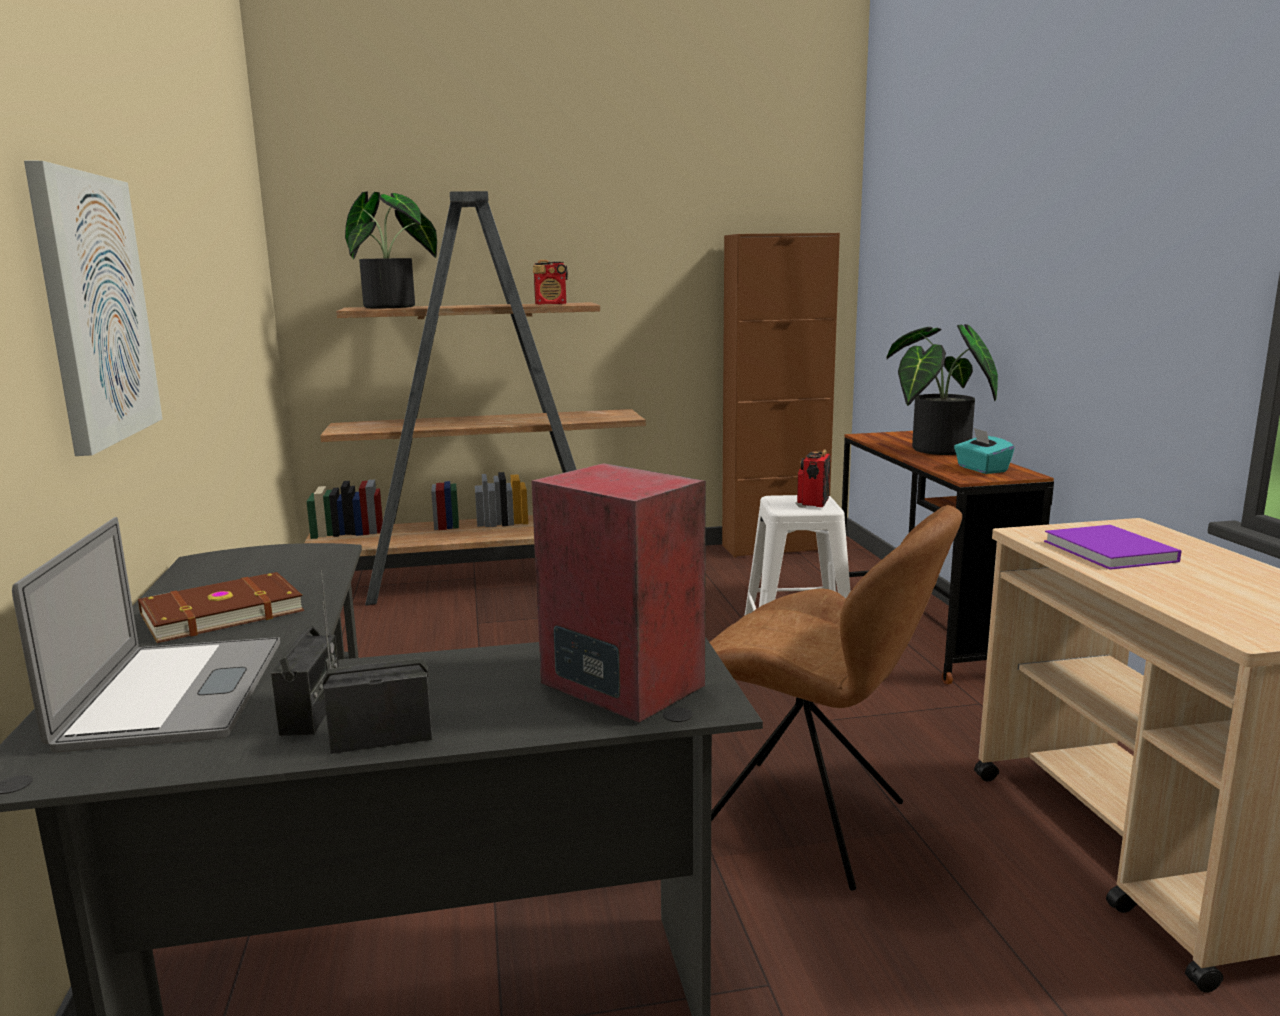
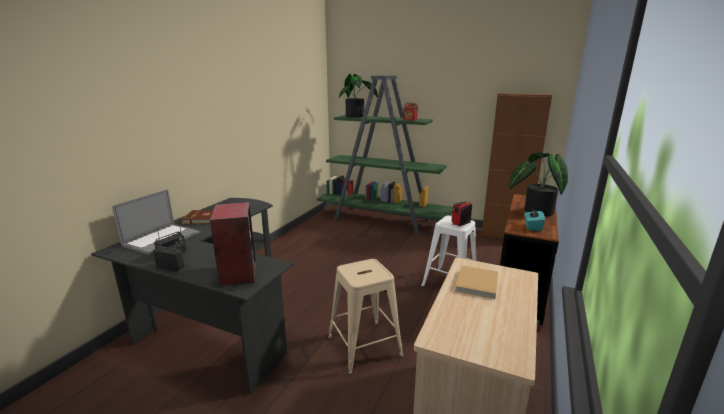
camera: 35 degrees right, 5 degrees up
picture [24,161,163,456] -> none
brown bookcase [304,191,646,605] -> green bookcase [317,75,454,235]
brown chair [709,505,962,891] -> beige stool [328,259,403,375]
purple book [1044,525,1182,570] -> beige book [455,265,498,299]

